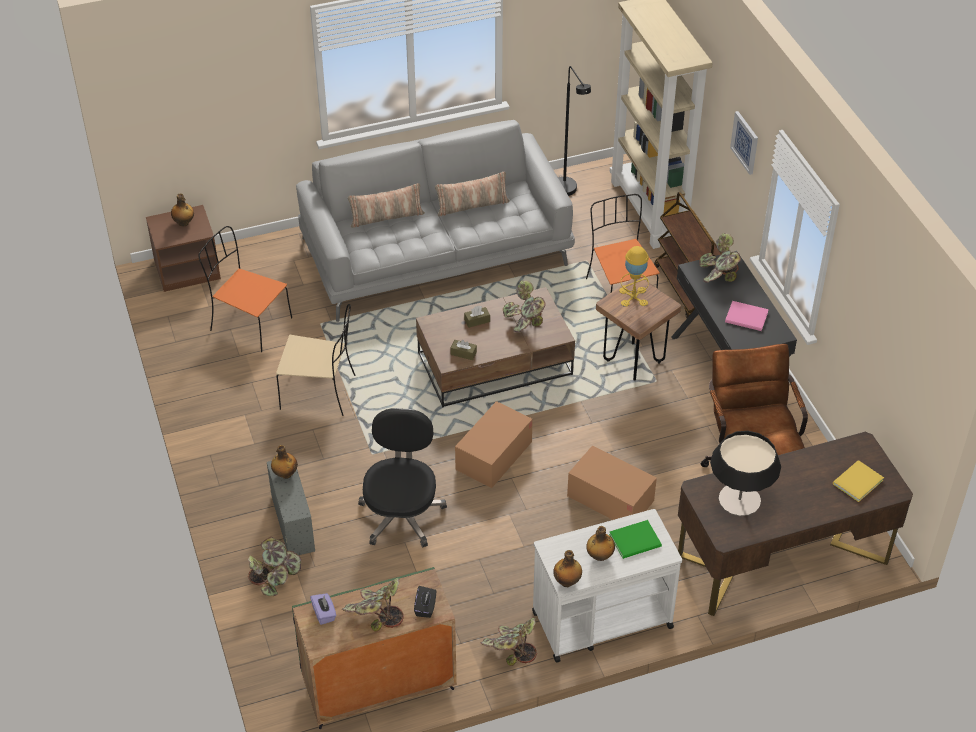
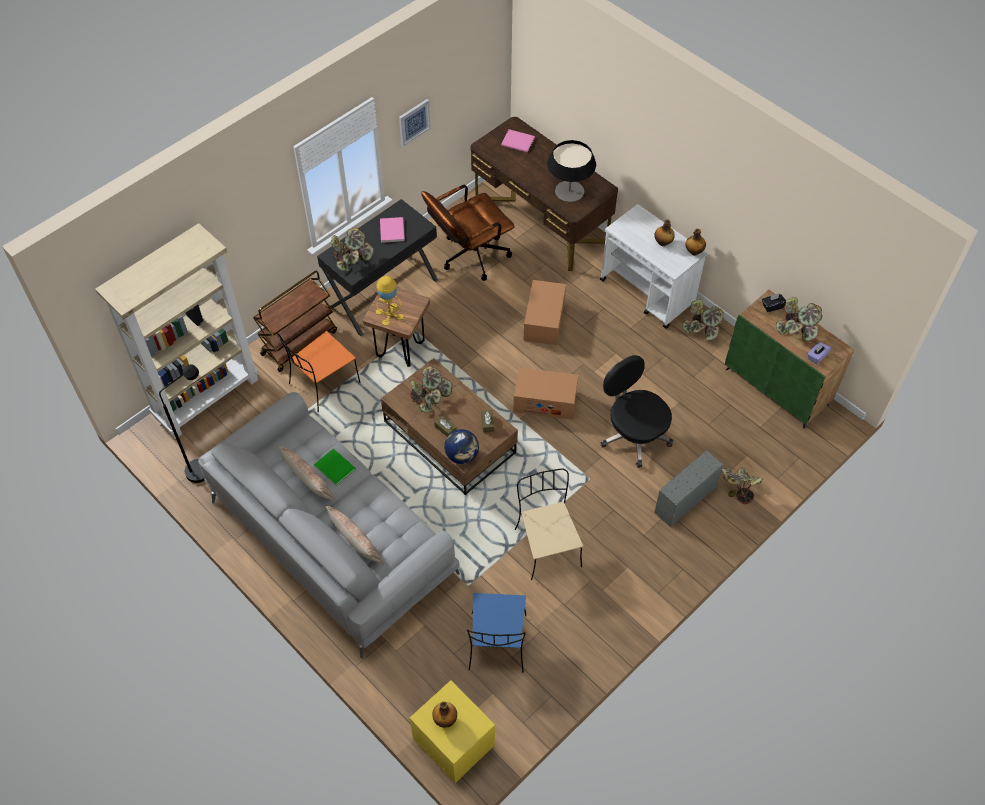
camera: 115 degrees left, 10 degrees up
brown nightstand [146,205,221,292] -> yellow nightstand [410,680,495,783]
orange chair [198,226,292,352] -> blue chair [467,593,527,673]
bottle [271,445,298,479] -> none
black office chair [358,408,447,547] -> black office chair turned 75 degrees clockwise [601,355,673,468]
green book [609,520,662,559] -> green book moved to [314,449,356,486]
picture [730,111,758,175] -> picture moved to [399,99,431,147]
yellow book [833,460,884,502] -> pink book [501,129,535,153]
none -> globe [444,429,479,464]

